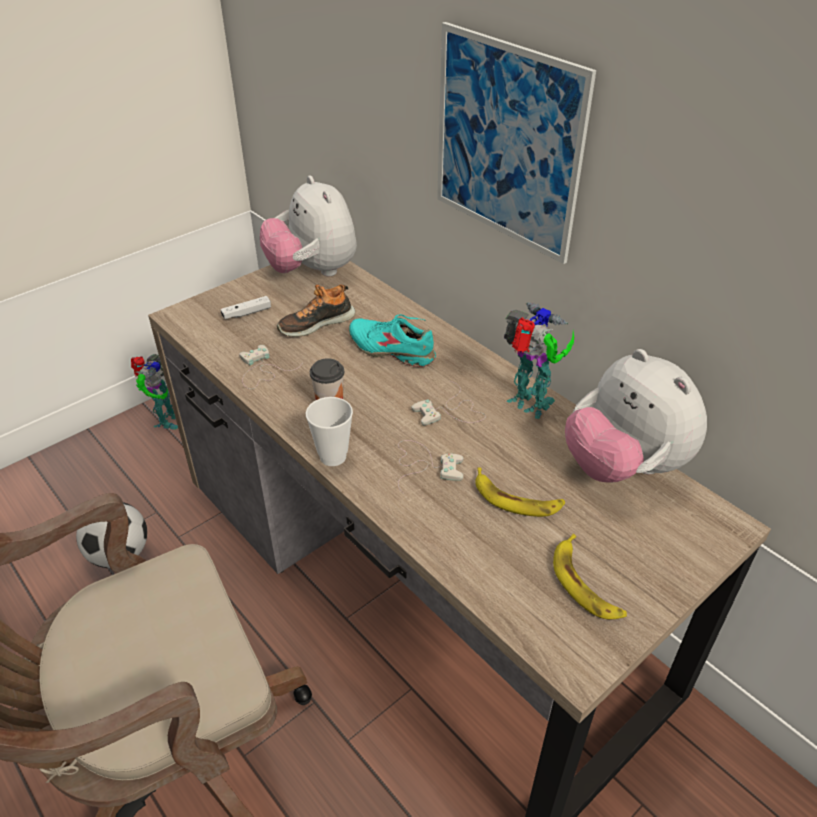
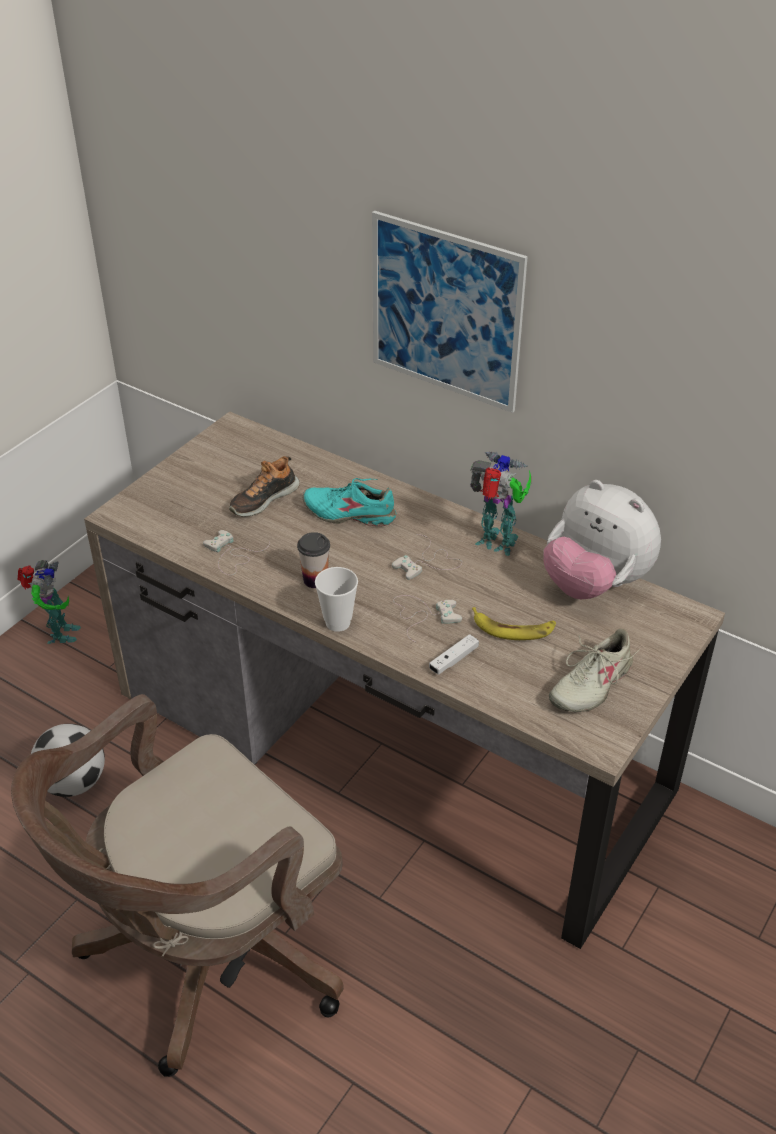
camera: 15 degrees left, 0 degrees up
white game controller [221,296,271,319] -> white game controller moved to [429,634,479,674]
plush toy [260,175,357,276] -> none
banana [553,534,627,619] -> beige shoe [549,629,640,712]

